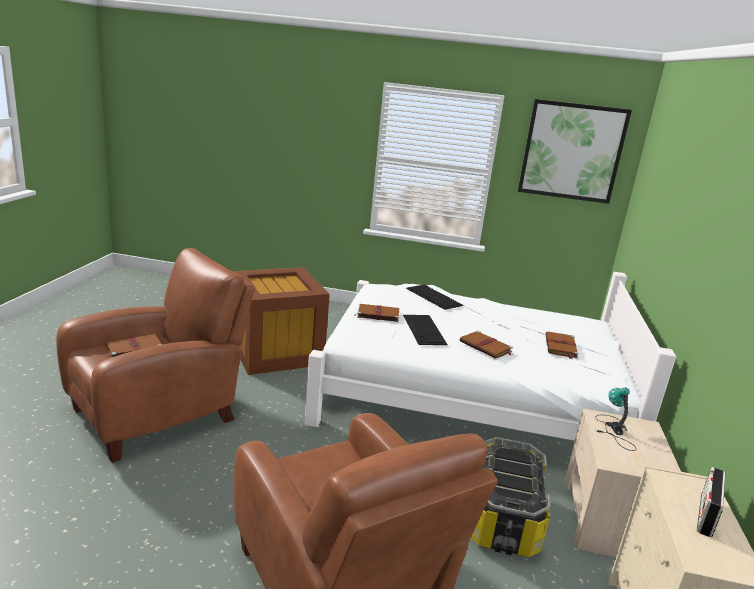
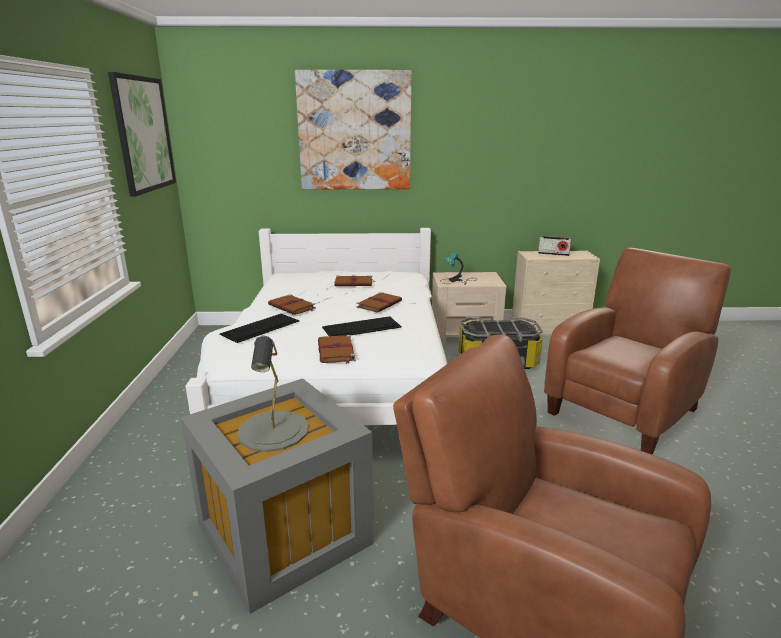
camera: 100 degrees left, 0 degrees up
brown book [105,334,162,358] -> brown book moved to [268,294,316,315]
brown storage box [232,267,330,375] -> grey storage box [181,378,374,614]
none -> grey table lamp [237,336,309,452]
none -> picture [295,70,412,189]

